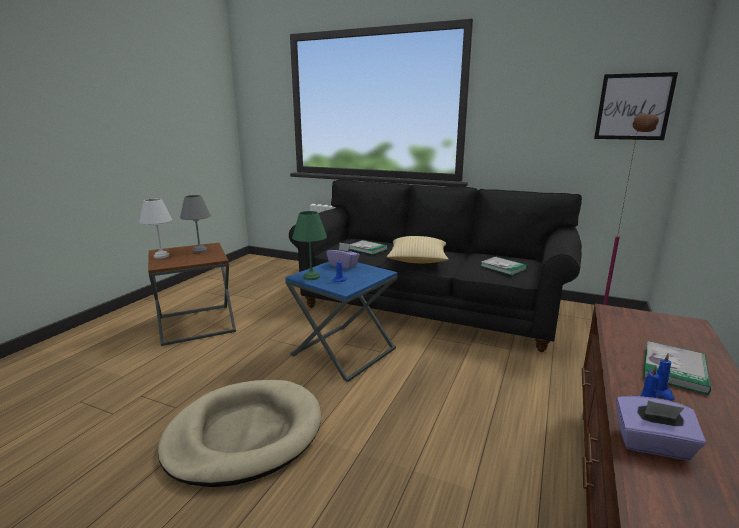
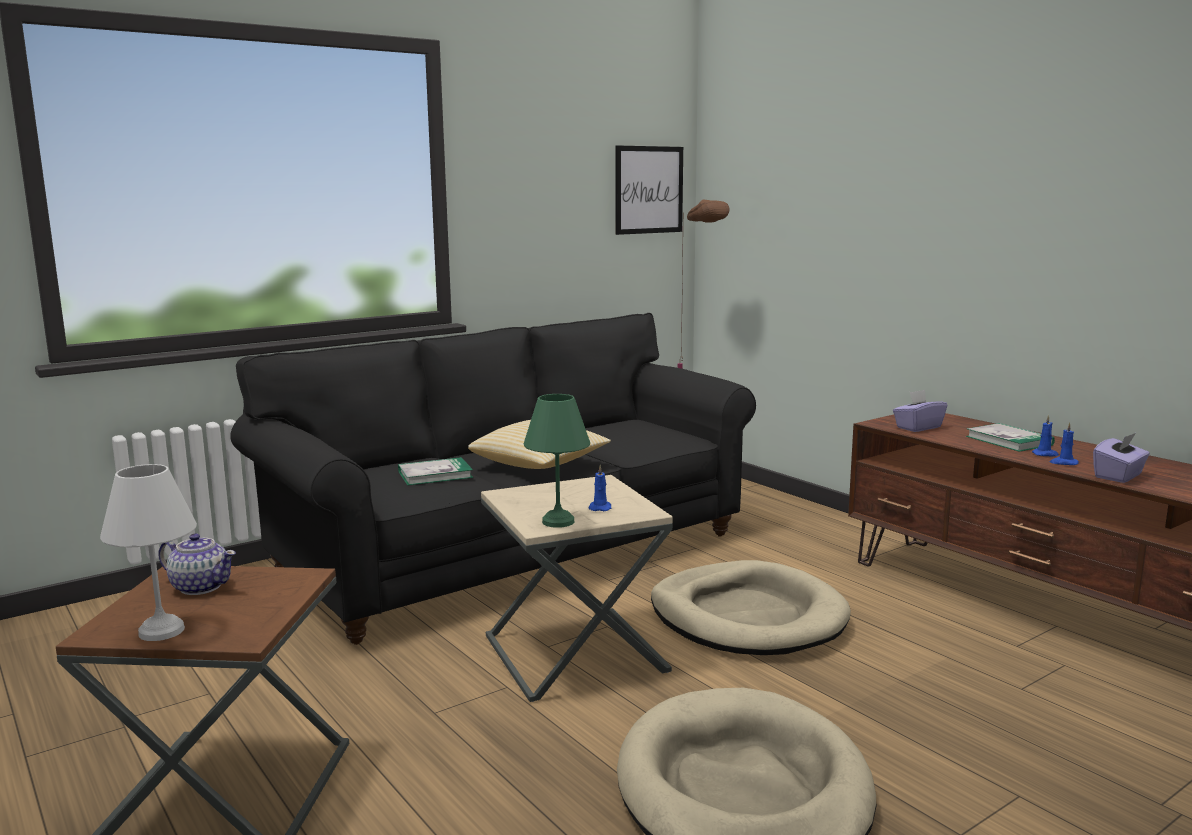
camera: 60 degrees left, 5 degrees down
grey table lamp [180,195,211,253] -> teapot [158,533,236,595]
blue side table [285,262,397,382] -> beige side table [481,475,673,702]
purple tissue box [326,242,360,269] -> purple tissue box moved to [893,390,947,432]
book [481,256,528,275] -> none
none -> beige dog bed [651,560,851,655]

